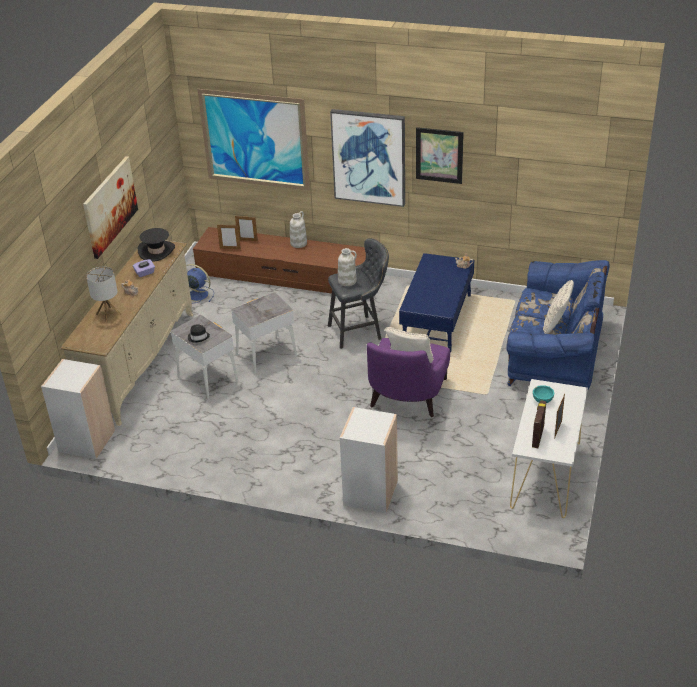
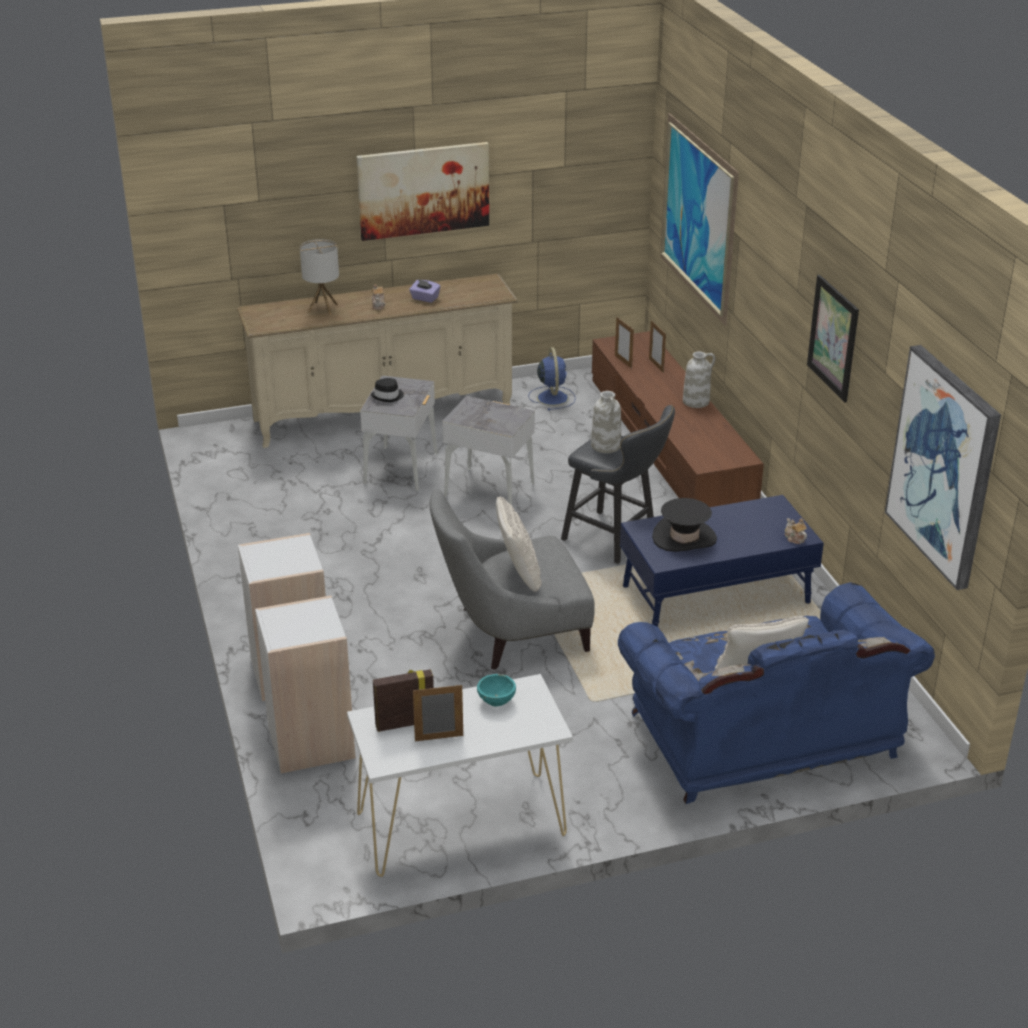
camera: 55 degrees right, 5 degrees down
bookcase [41,359,115,459] -> bookcase moved to [255,596,355,774]
black hat [138,228,175,262] -> black hat moved to [652,498,717,552]
picture [330,109,405,207] -> picture moved to [885,345,1001,590]
purple armchair [367,338,450,417] -> grey armchair [429,489,595,670]

